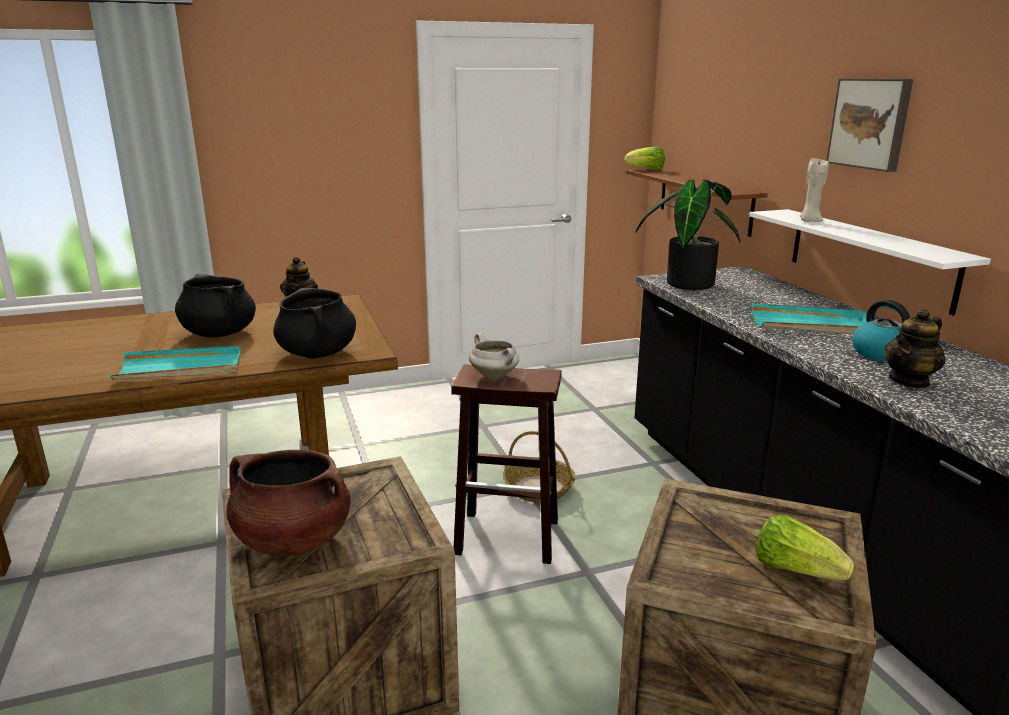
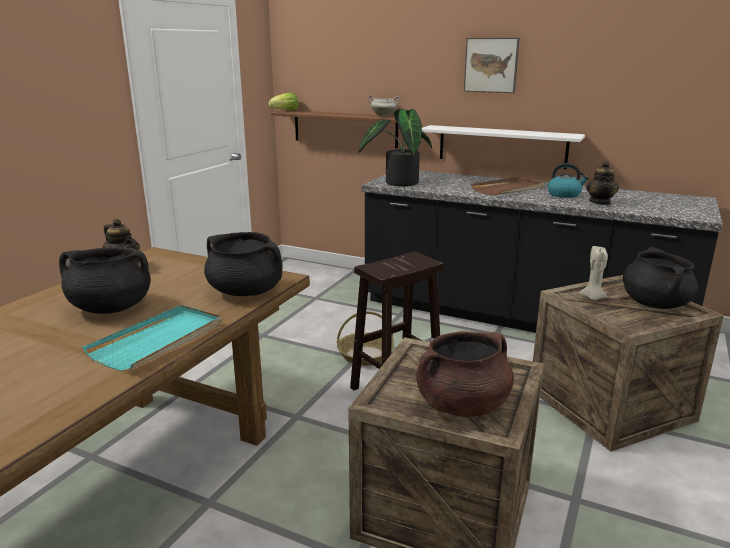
camera: 45 degrees left, 0 degrees up
white cooking pot [469,333,519,378] -> white cooking pot moved to [368,95,400,117]
turquoise tray [751,303,867,334] -> brown tray [471,177,544,196]
lettuce [756,515,854,580] -> black cooking pot [623,247,698,309]
beige candle [800,158,829,222] -> beige candle moved to [580,246,608,301]

